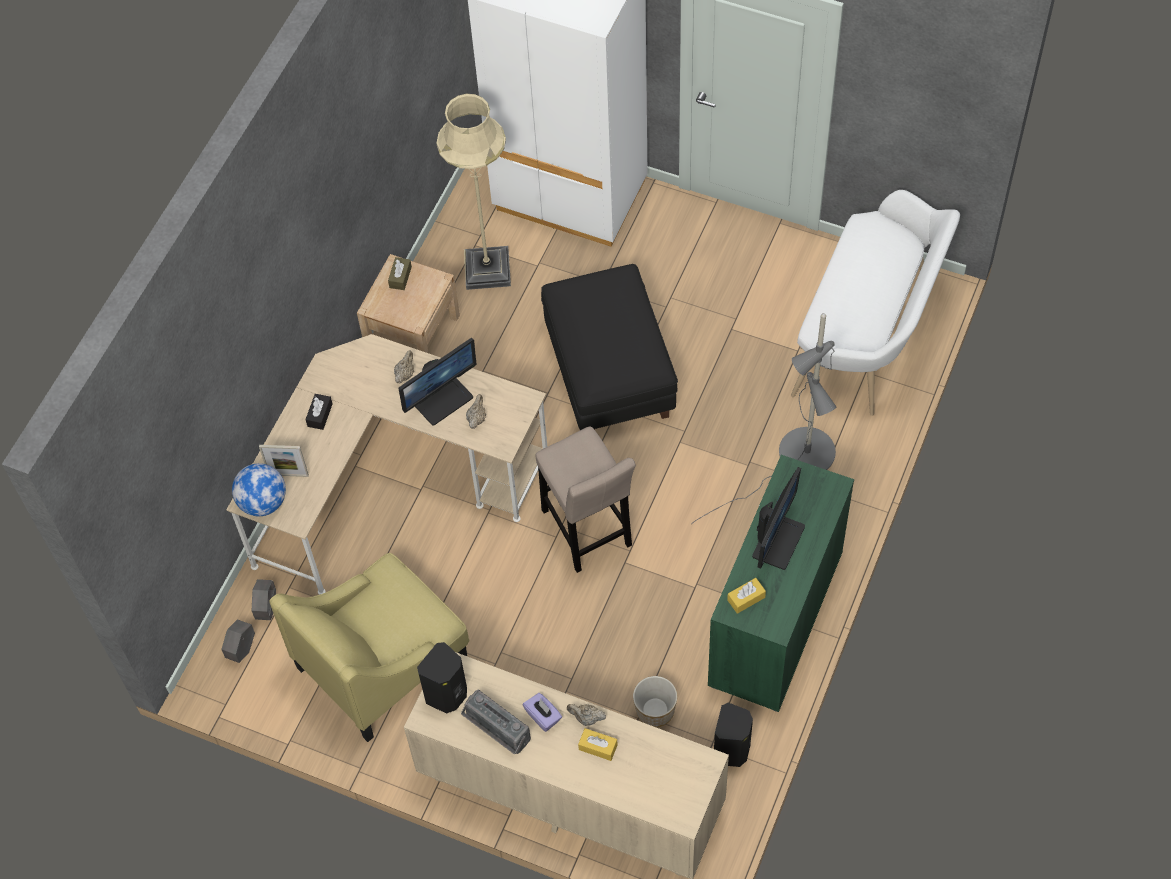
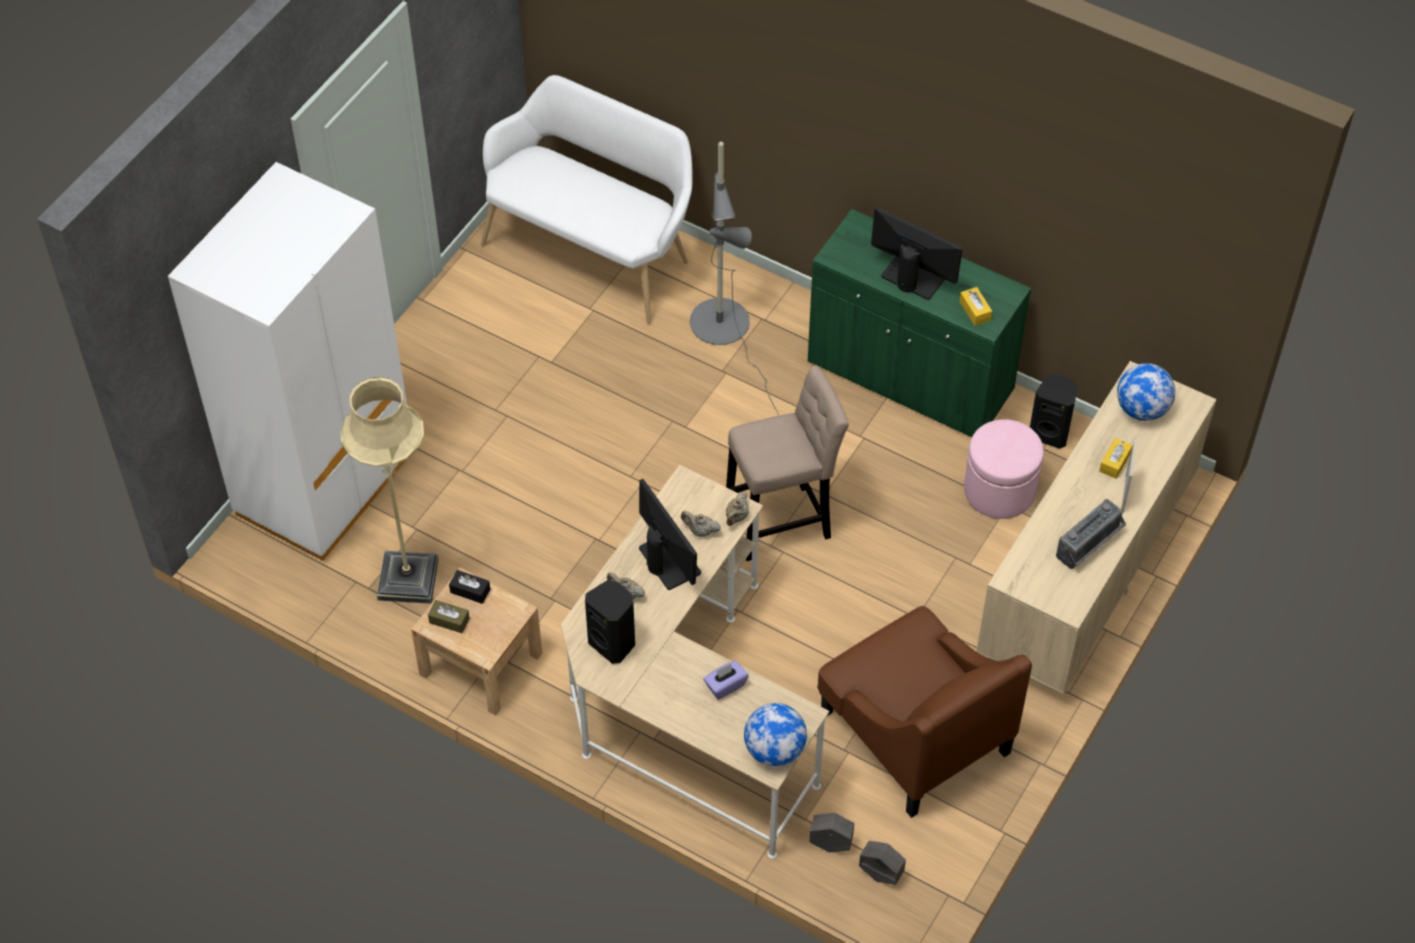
camera: 85 degrees left, 5 degrees down
picture frame [259,445,309,477] -> picture frame moved to [1121,439,1137,513]
yellow armchair [269,553,470,742] -> brown armchair [817,606,1032,818]
black tissue box [305,394,333,430] -> black tissue box moved to [449,570,490,604]
black speaker [417,642,467,714] -> black speaker moved to [585,581,635,664]
purple tissue box [523,693,562,732] -> purple tissue box moved to [704,661,748,700]
black ottoman [541,264,678,430] -> none
beige teapot [567,704,606,726] -> beige teapot moved to [726,492,749,526]
planter [633,676,678,727] -> pink ottoman [964,419,1044,519]
none -> globe [1117,363,1175,421]

